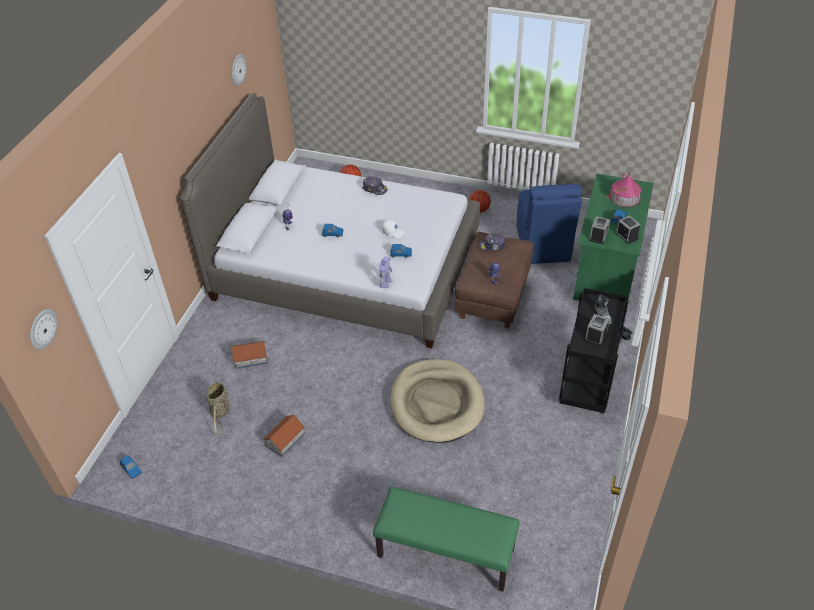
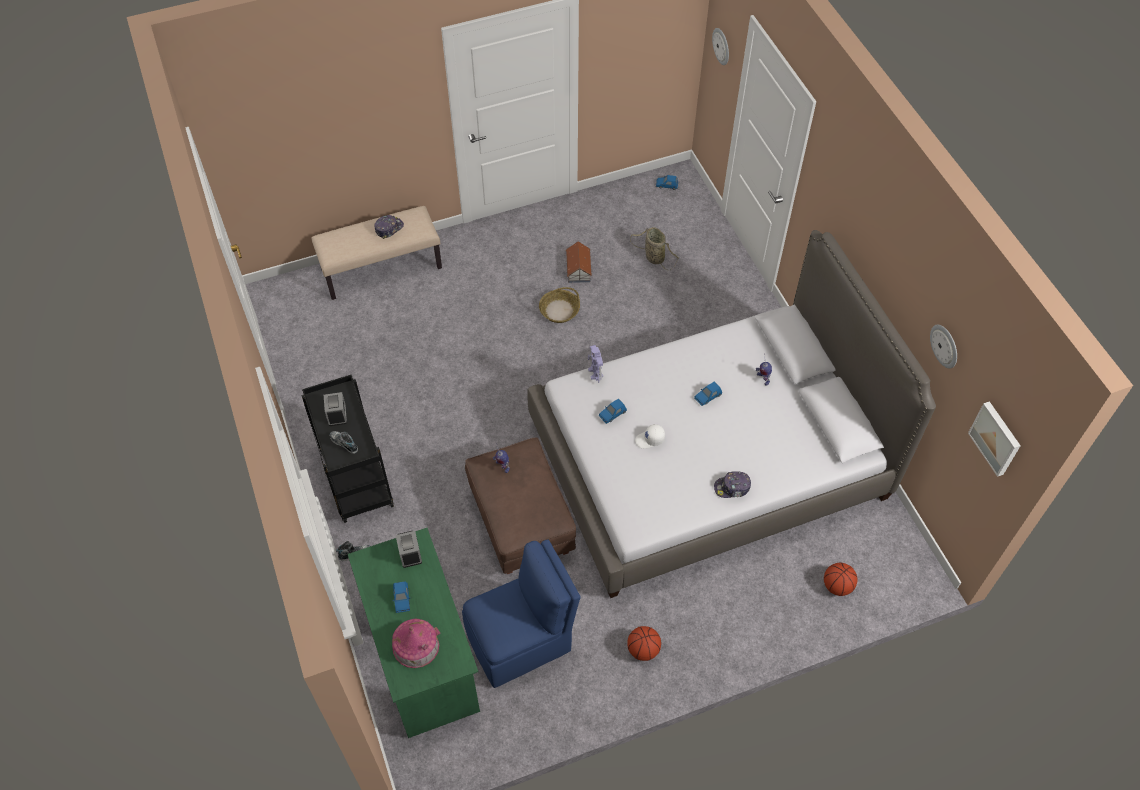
camera: 140 degrees right, 10 degrees up
toy house [231,341,268,369] -> none
green bench [373,487,520,592] -> beige bench [312,206,442,300]
beige dog bed [390,359,485,443] -> none
cap [479,233,506,251] -> cap moved to [374,215,404,239]
blue chair [517,184,582,264] -> blue chair turned 105 degrees clockwise [462,539,581,688]
alarm clock [615,215,641,244] -> none
none -> basket [539,287,580,323]
none -> picture [968,401,1021,477]

